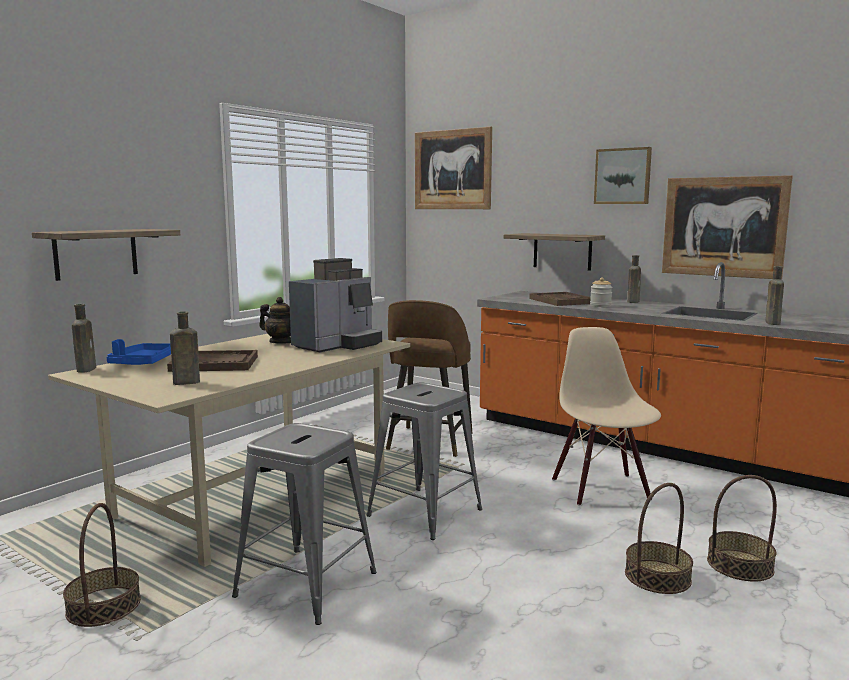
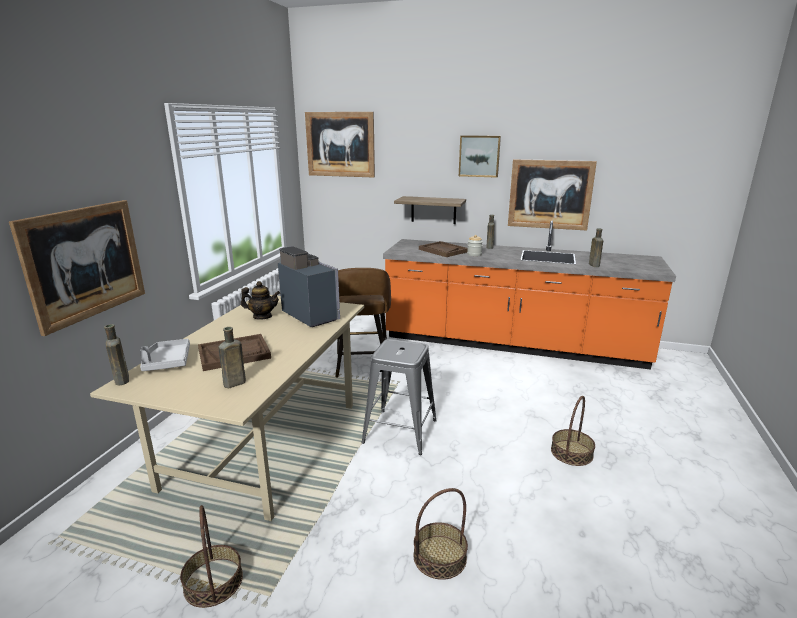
camera: 20 degrees left, 10 degrees up
shelf [32,229,180,281] -> picture [9,200,145,336]
blue tray [106,339,171,365] -> grey tray [140,339,190,371]
grey stool [232,423,377,625] -> none
coffee machine [289,258,382,352] -> coffee machine turned 60 degrees counterclockwise [278,246,340,327]
beige chair [552,327,661,506] -> none
basket [707,475,777,581] -> basket moved to [413,488,468,580]

